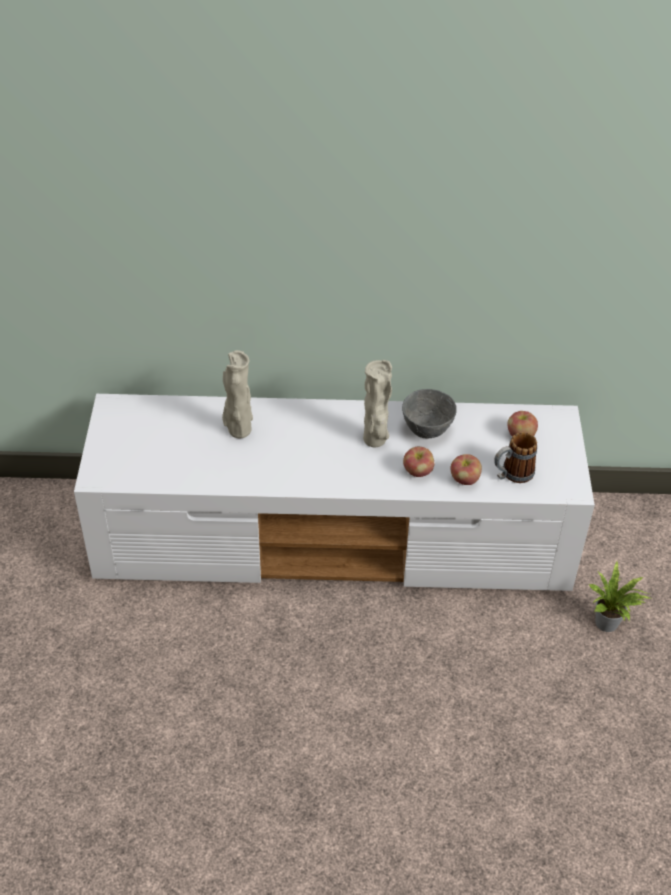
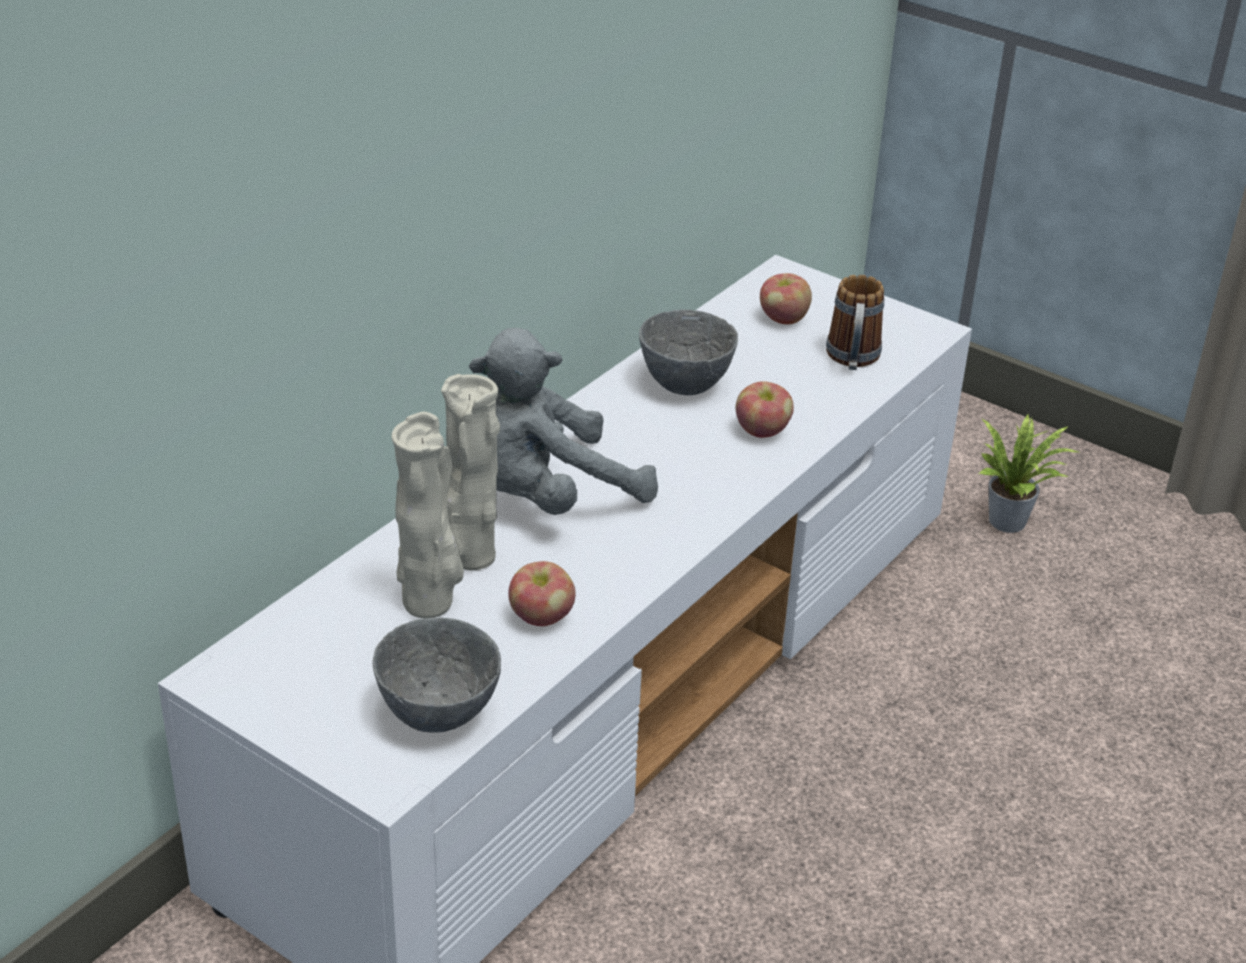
camera: 55 degrees left, 10 degrees down
beige vase [363,360,392,447] -> beige vase moved to [391,412,464,618]
apple [450,454,482,485] -> apple moved to [508,561,576,626]
none -> grey bowl [372,618,501,733]
none -> grey plush toy [469,328,658,515]

